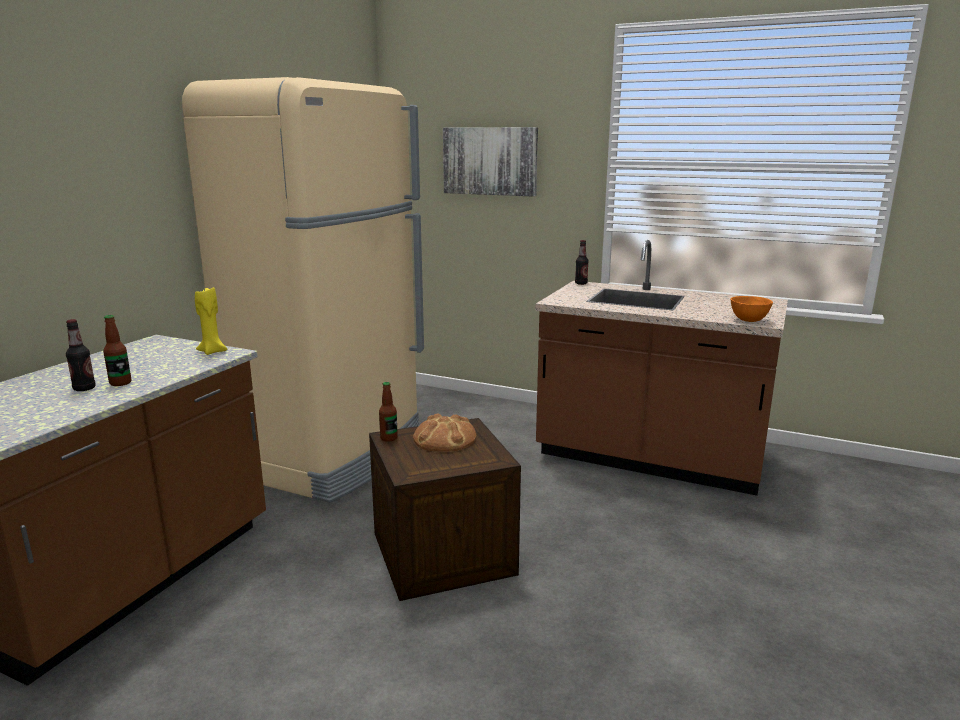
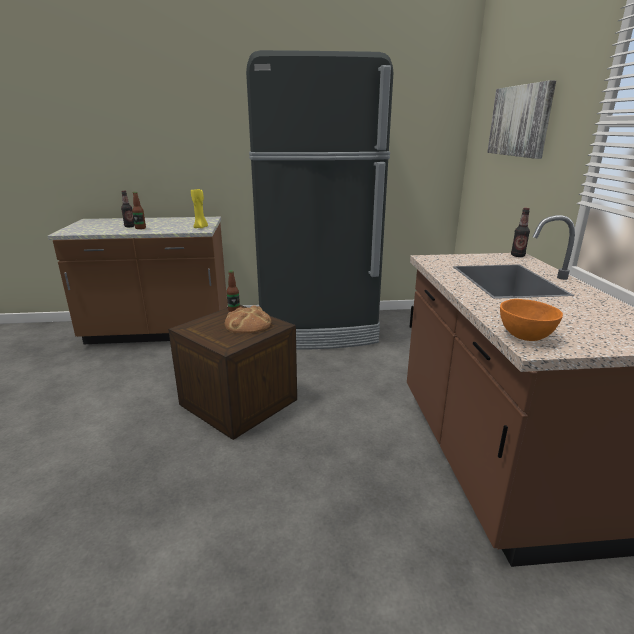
camera: 60 degrees right, 5 degrees up
beige fridge [182,77,424,503] -> black fridge [246,50,393,349]

